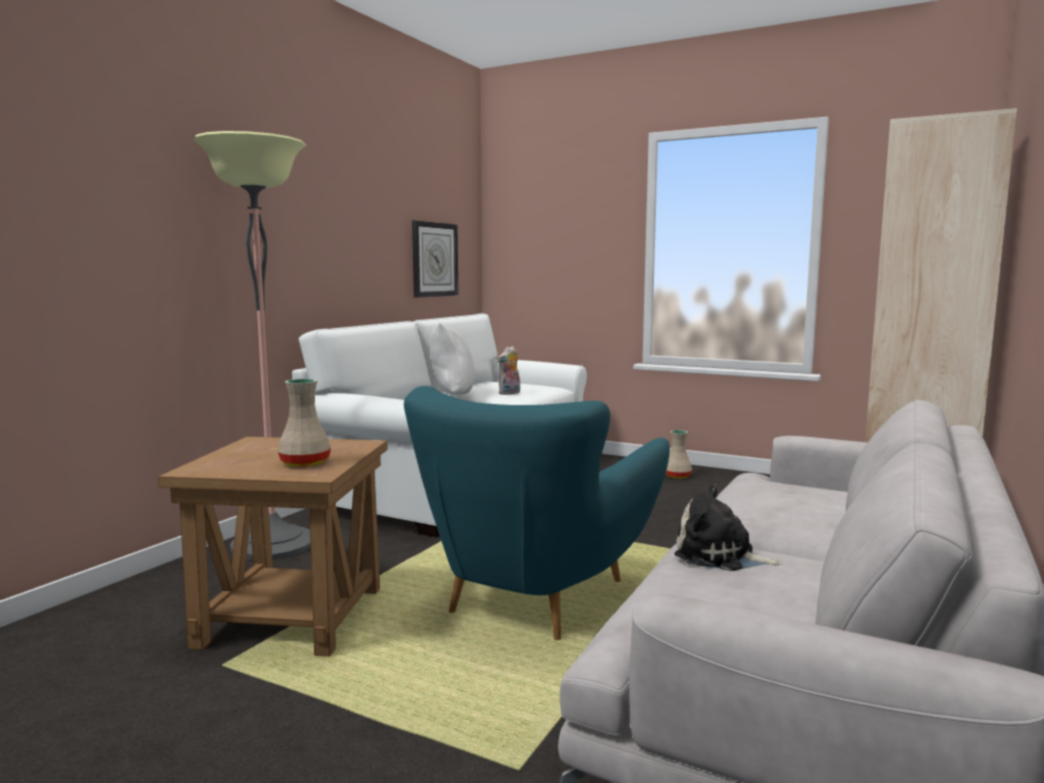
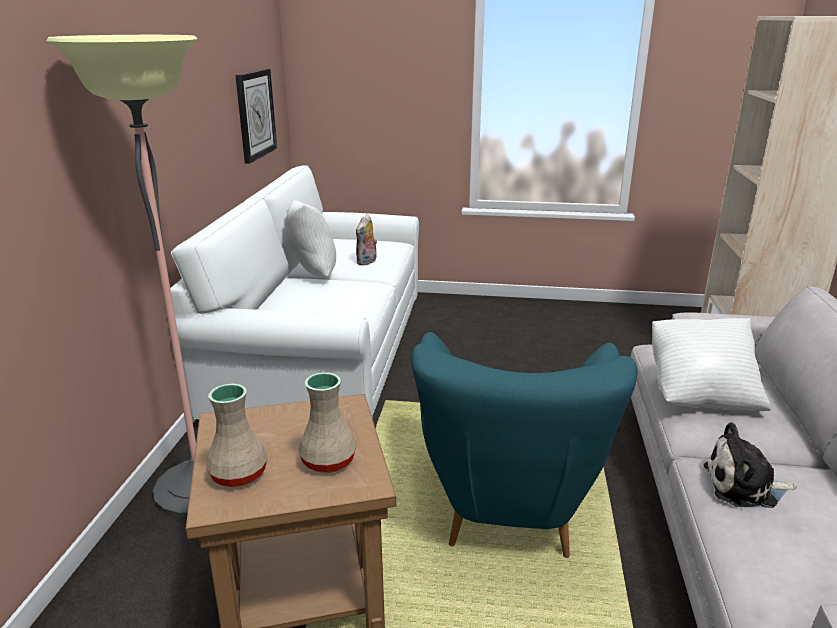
camera: 20 degrees left, 15 degrees up
beige vase [666,430,692,479] -> beige vase moved to [206,383,267,487]
none -> white pillow [652,318,771,411]

